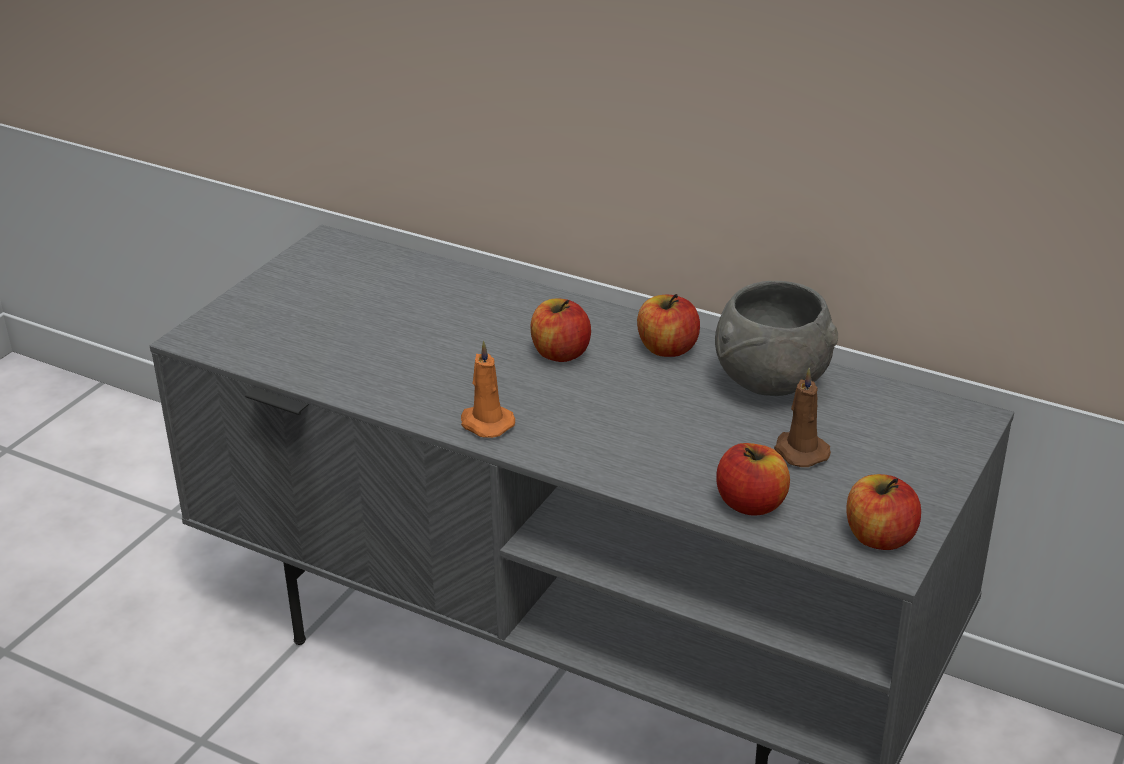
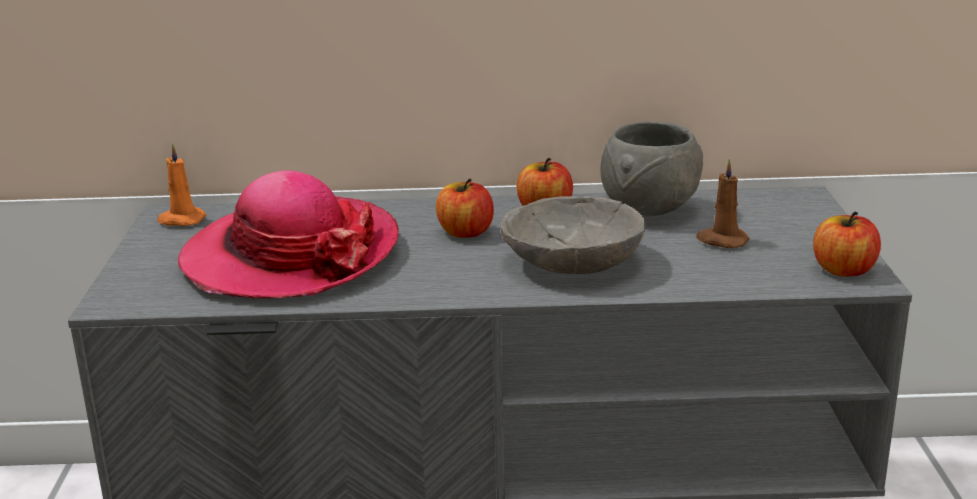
camera: 30 degrees left, 10 degrees down
orange candle [461,341,515,438] -> orange candle moved to [157,143,207,226]
apple [716,443,790,516] -> none
none -> hat [178,170,399,299]
none -> grey bowl [500,196,645,274]

